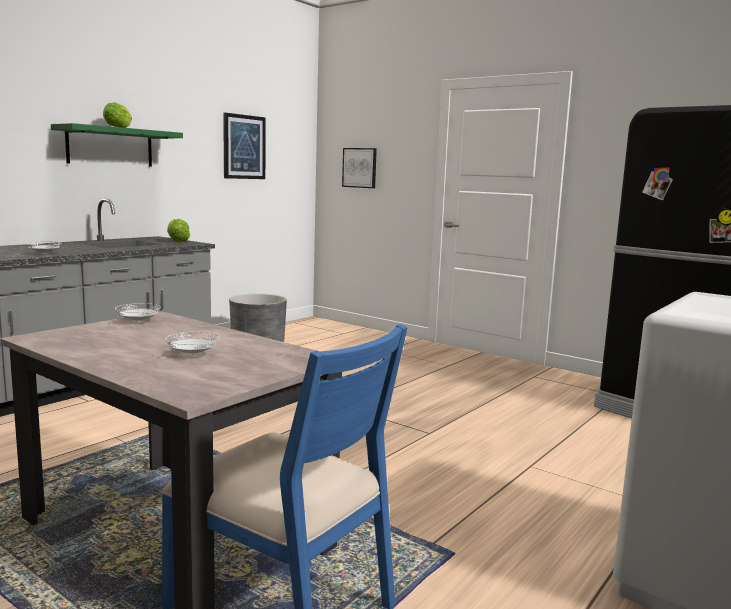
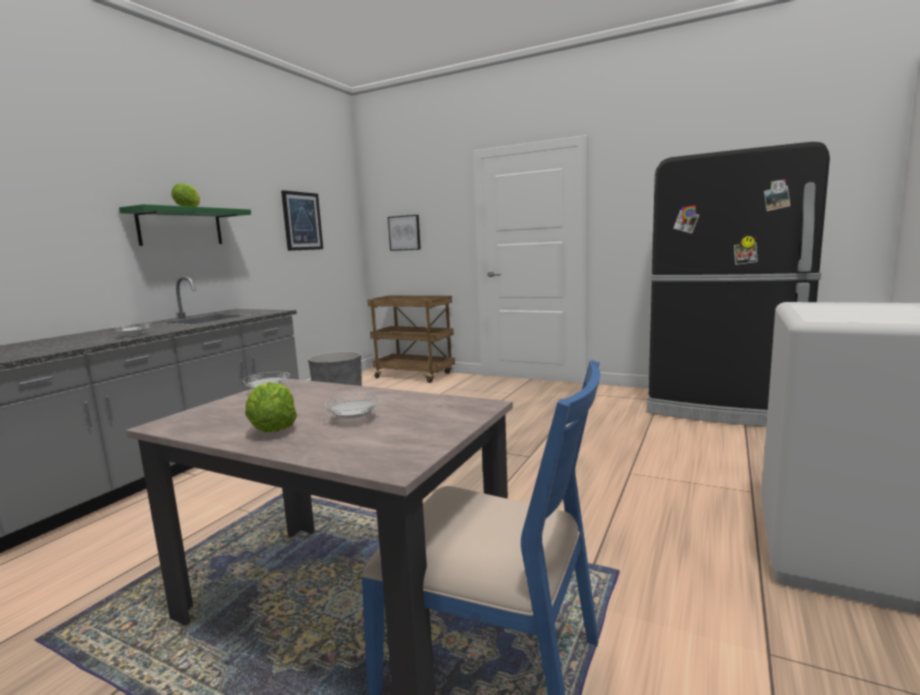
camera: 10 degrees left, 0 degrees up
lettuce [167,219,190,242] -> lettuce moved to [245,382,297,432]
none -> brown cart [367,295,455,383]

